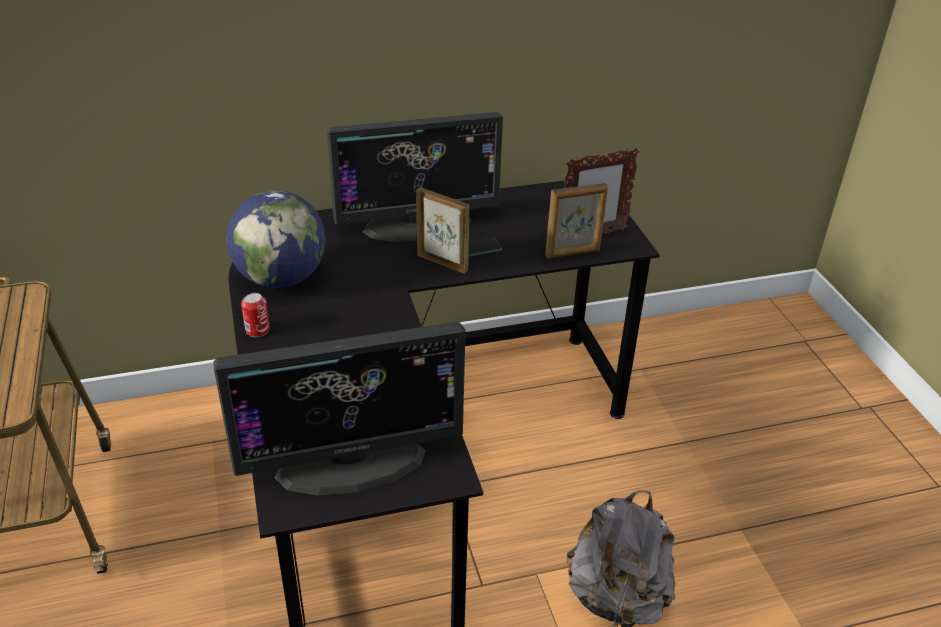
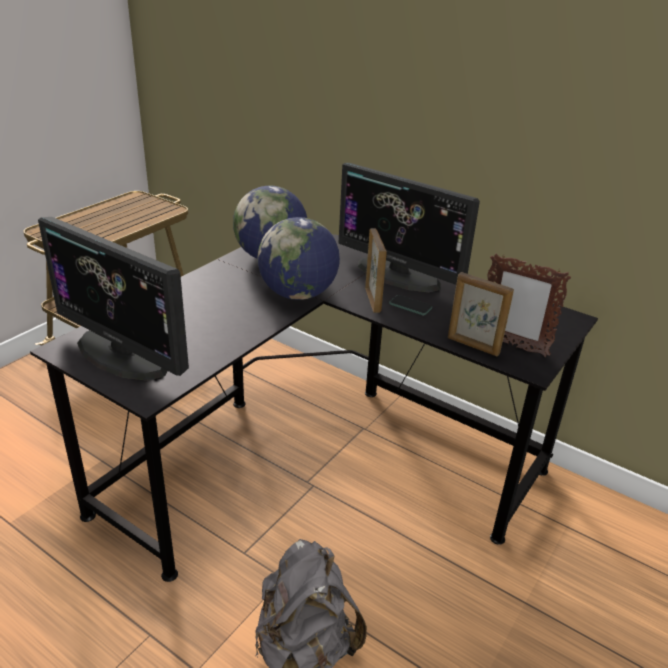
camera: 50 degrees right, 5 degrees down
can [241,293,270,337] -> none
none -> globe [258,217,340,300]

